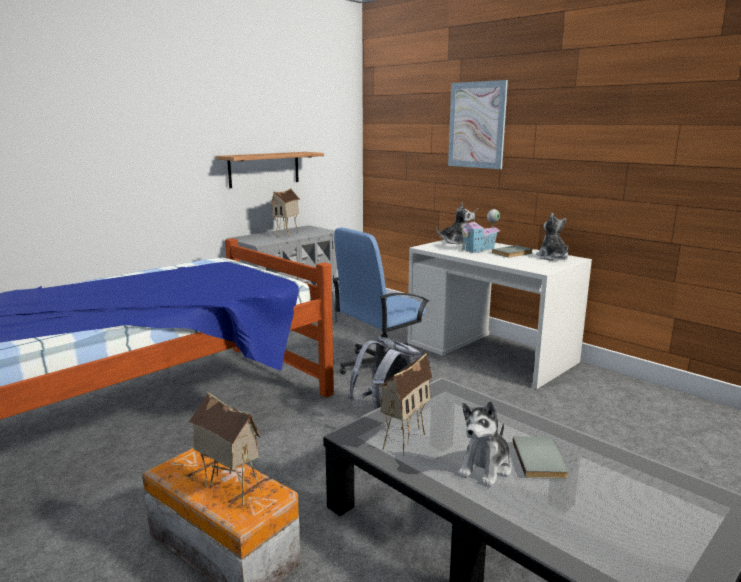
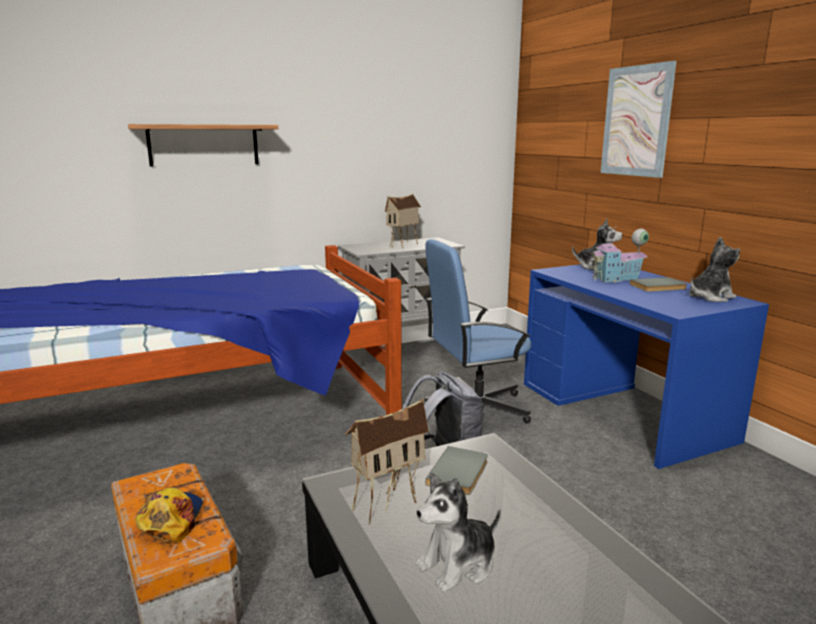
camera: 20 degrees right, 0 degrees up
toy house [189,392,262,505] -> cap [135,488,203,543]
shelf [216,152,324,188] -> shelf moved to [128,124,278,167]
white desk [407,240,592,389] -> blue desk [524,264,769,469]
grey book [513,437,569,479] -> grey book moved to [425,446,488,495]
plush toy [536,213,568,261] -> plush toy turned 60 degrees clockwise [689,237,740,302]

